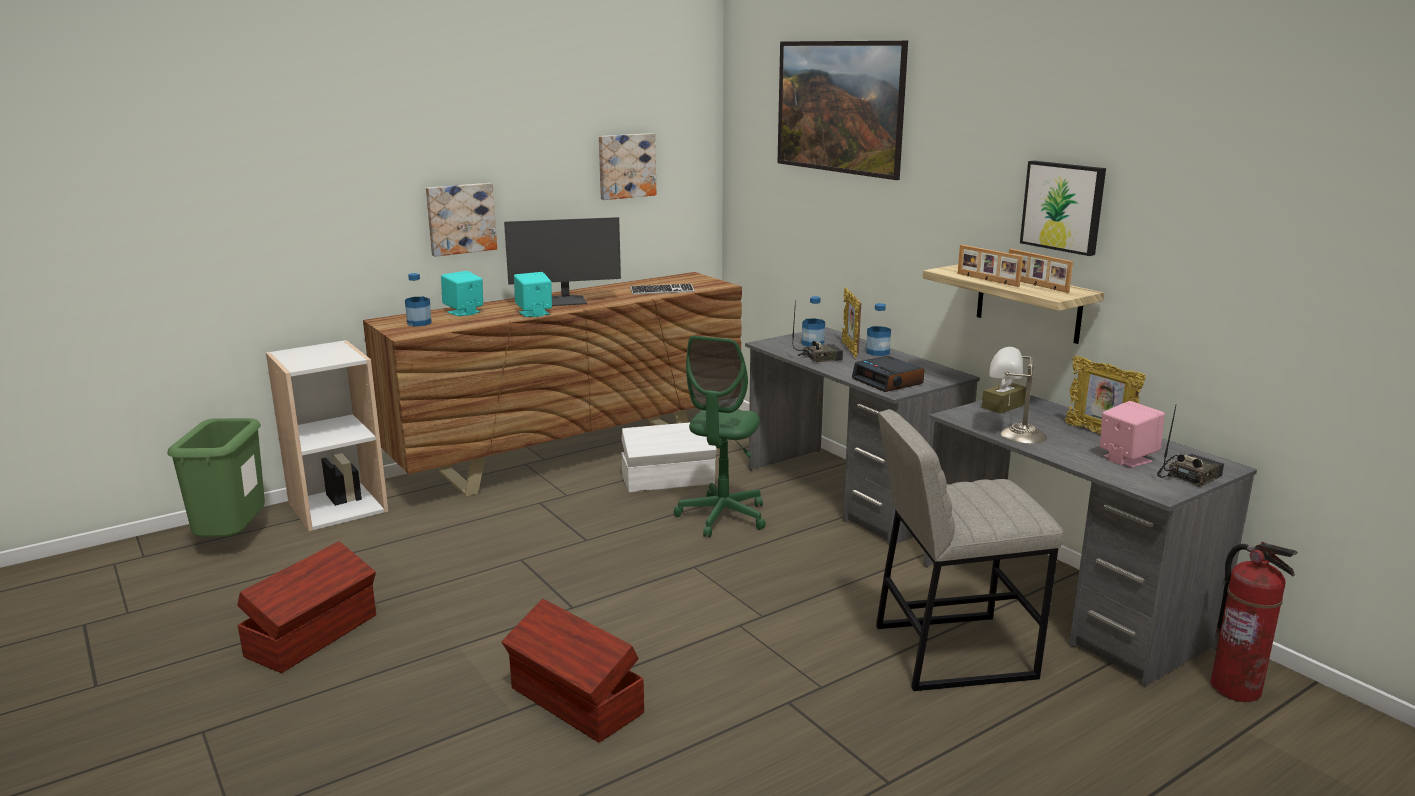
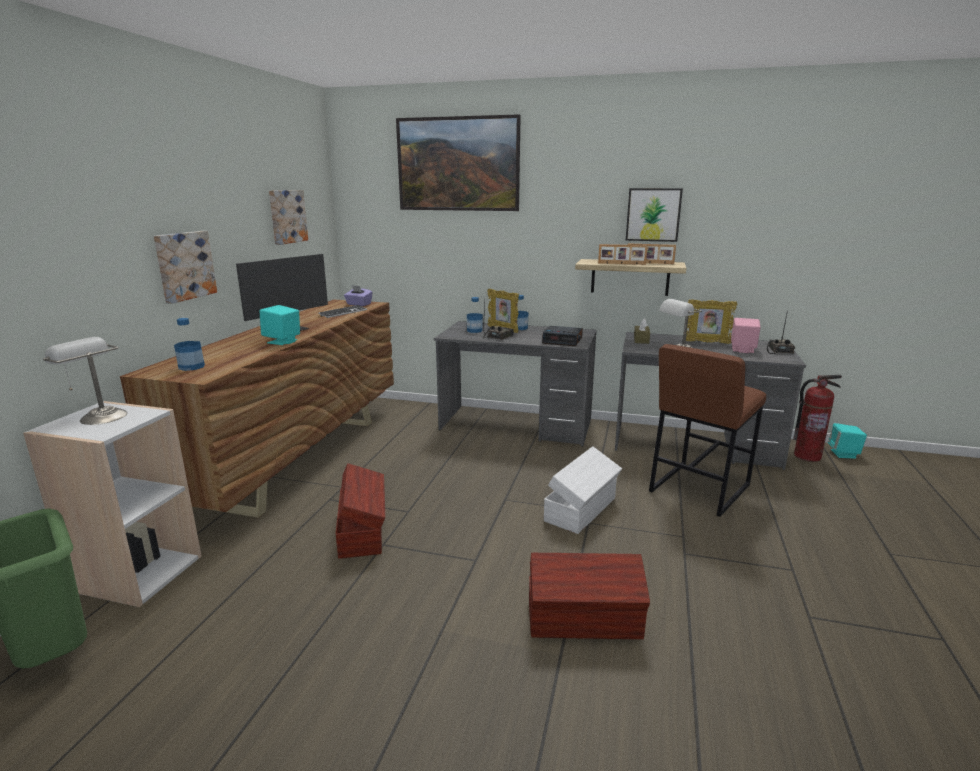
camera: 40 degrees left, 0 degrees up
brown storage box [237,541,376,673] -> brown storage box moved to [336,463,385,559]
turquoise speaker [441,271,483,316] -> turquoise speaker moved to [828,423,867,459]
white storage box [621,422,716,492] -> white storage box moved to [544,446,622,534]
green office chair [674,336,766,538] -> none
grey chair [876,409,1063,691] -> brown chair [649,344,766,517]
none -> white table lamp [43,337,127,425]
none -> purple tissue box [344,285,373,306]

